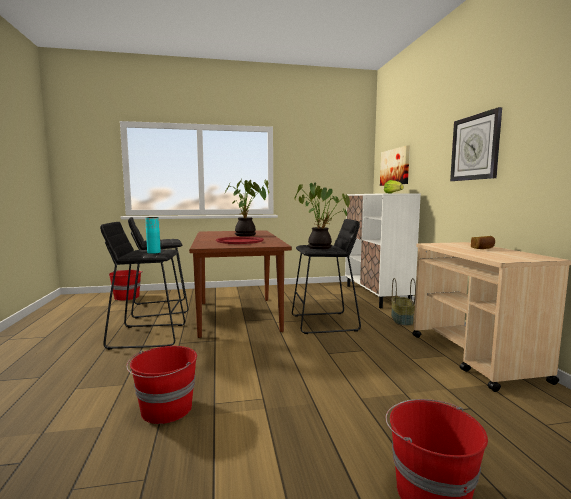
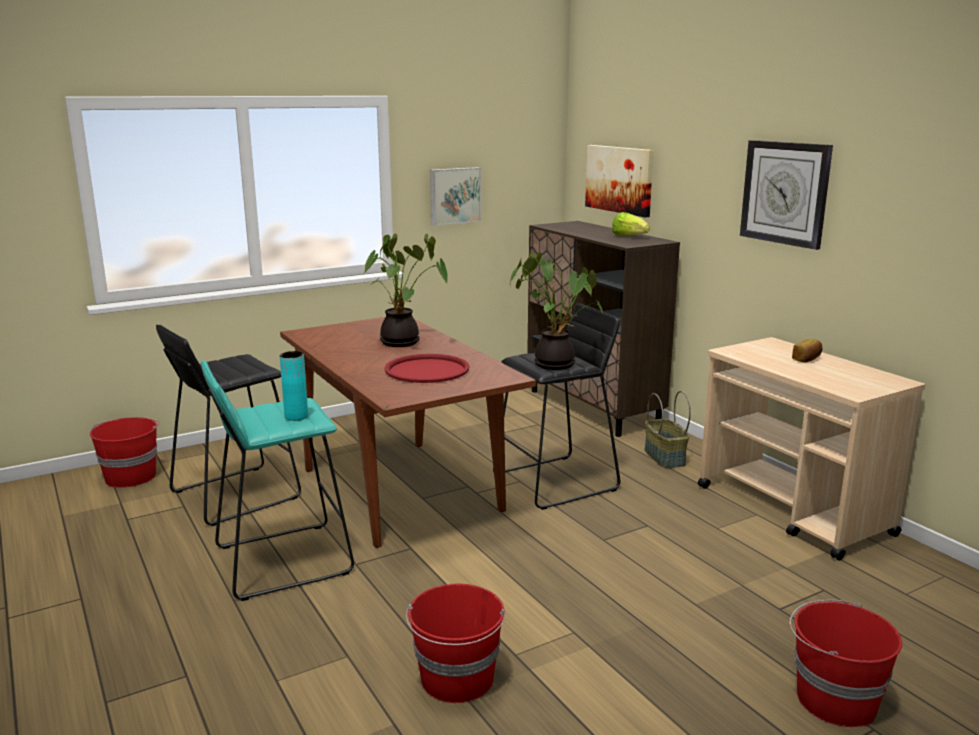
camera: 20 degrees left, 10 degrees up
black stool [100,222,185,350] -> turquoise stool [201,360,354,601]
white cabinet [345,193,421,308] -> brown cabinet [527,221,680,437]
none -> picture [430,167,481,226]

